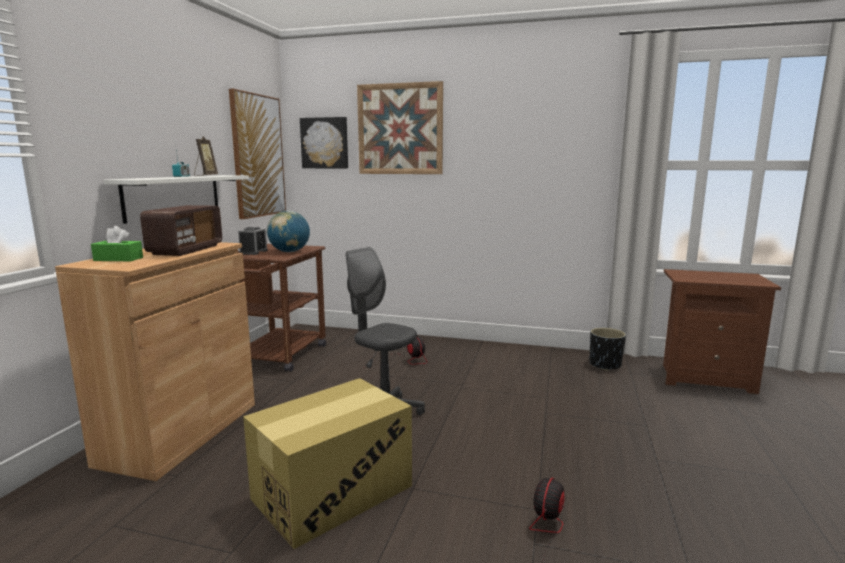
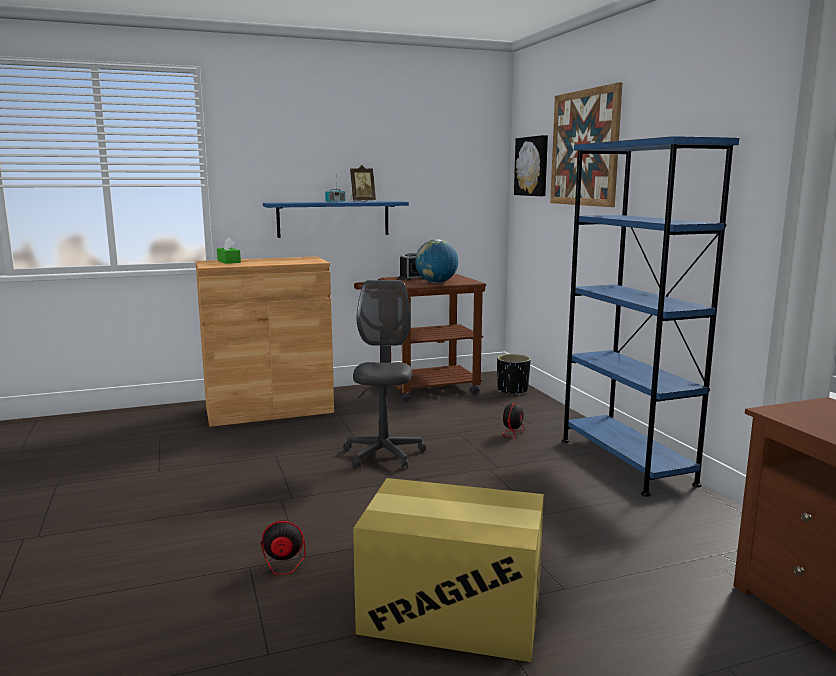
camera: 55 degrees right, 0 degrees up
white shelf [103,175,249,224] -> blue shelf [263,201,409,238]
radio [140,205,222,256] -> none
picture [229,89,286,219] -> none
cardboard box [243,378,412,549] -> cardboard box moved to [353,478,544,662]
black planter [590,328,626,371] -> black planter moved to [497,354,531,395]
none -> blue bookcase [562,136,739,497]

